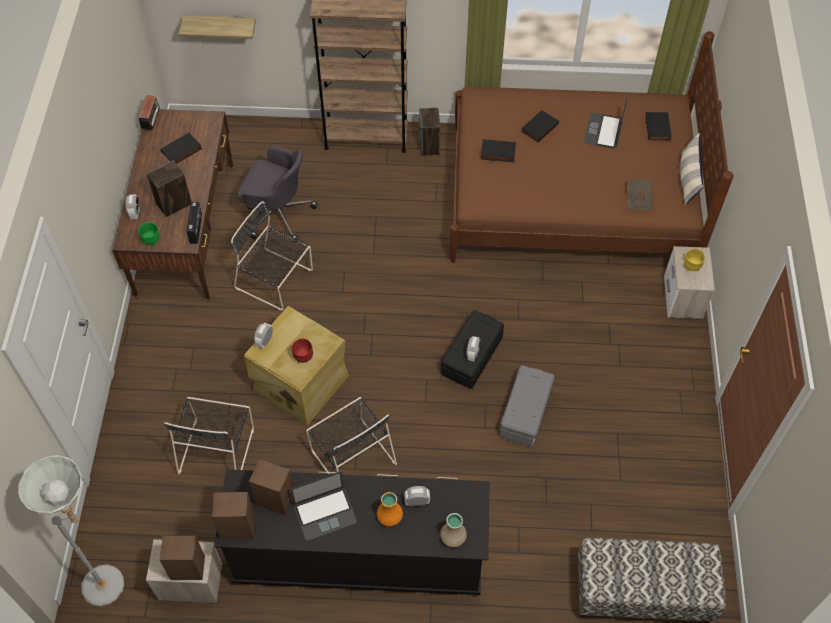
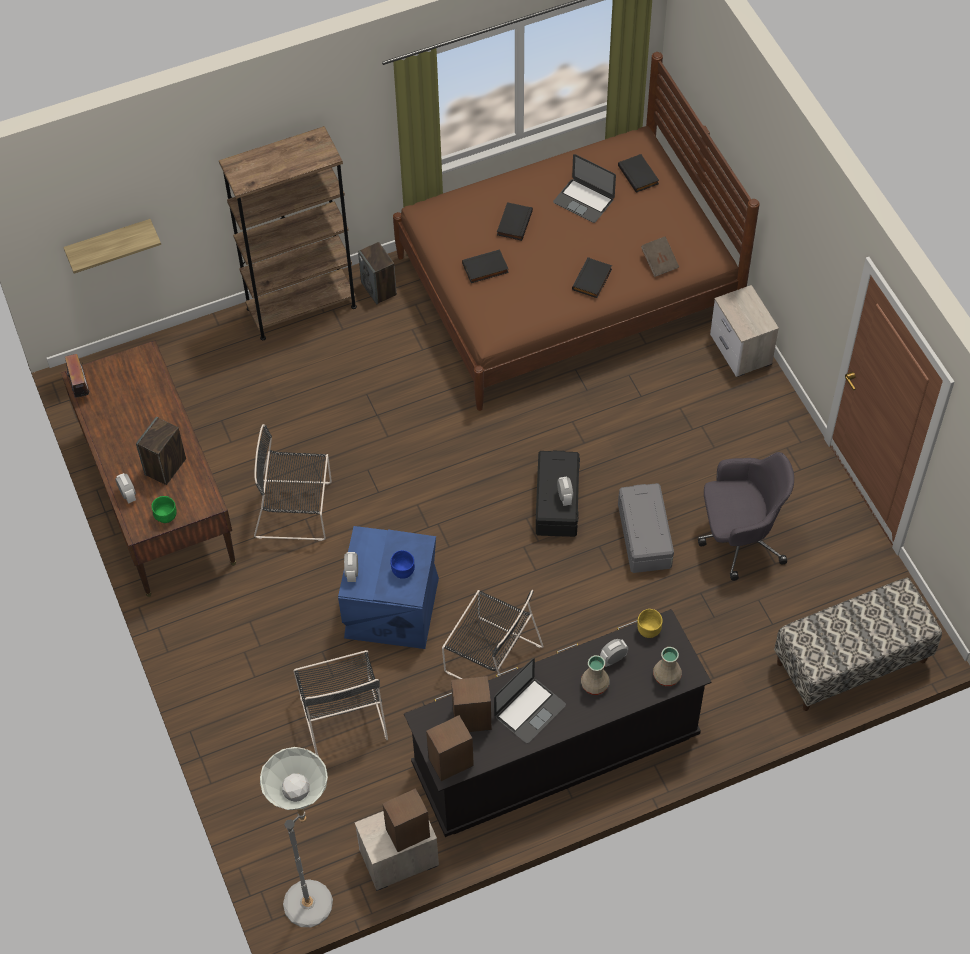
camera: 25 degrees left, 0 degrees up
black book [161,133,202,164] -> black book moved to [572,257,612,298]
radio [187,202,202,244] -> none
grey office chair [238,145,318,243] -> grey office chair moved to [698,452,794,581]
beige storage box [244,306,349,426] -> blue storage box [338,526,439,649]
red bowl [291,338,313,363] -> blue bowl [390,550,415,579]
orange vase [377,492,403,527] -> beige vase [581,655,610,695]
laptop [584,97,627,149] -> laptop turned 45 degrees counterclockwise [553,154,616,223]
pillow [680,133,704,206] -> none
yellow bowl [684,249,705,271] -> yellow bowl moved to [637,609,663,638]

